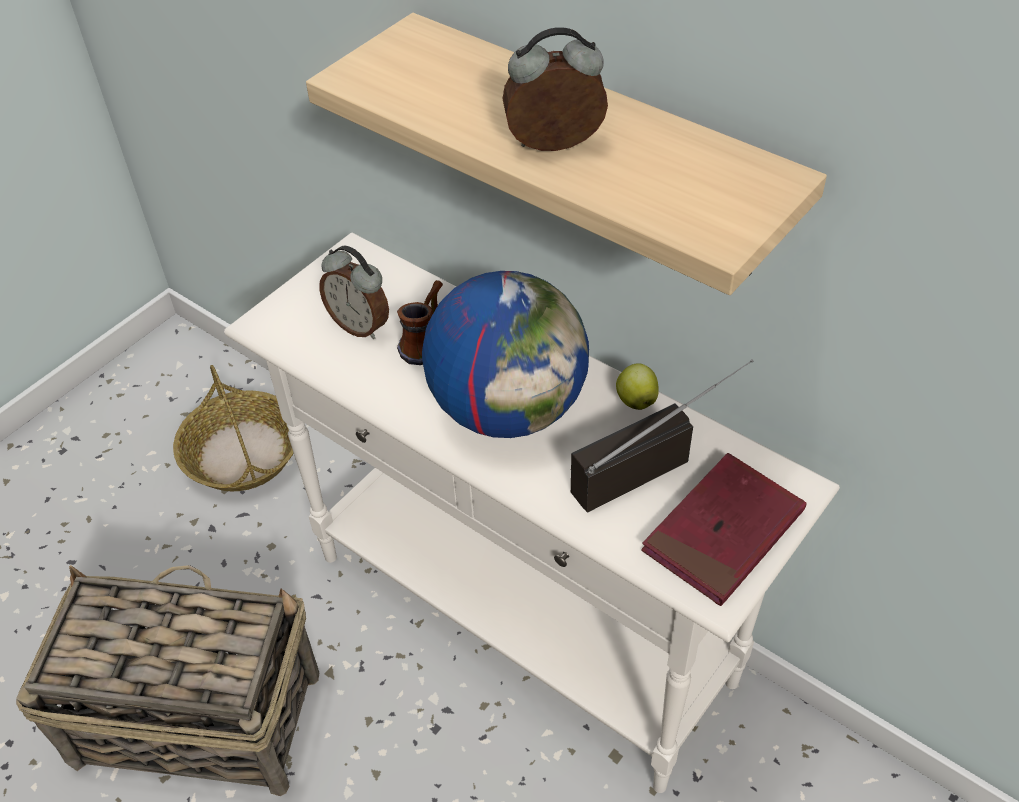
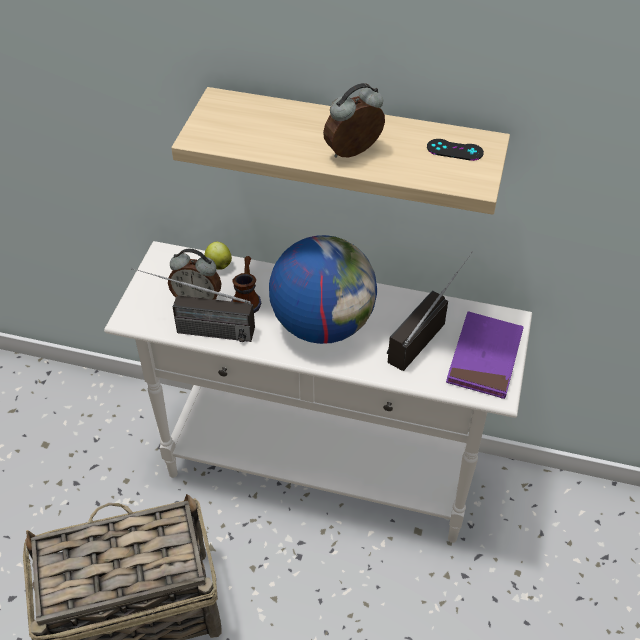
camera: 25 degrees left, 0 degrees up
basket [173,365,294,491] -> none
apple [616,363,659,410] -> apple moved to [204,242,232,270]
red book [641,453,807,606] -> purple book [446,311,524,399]
none -> radio [131,268,255,342]
none -> black game controller [427,139,484,161]

